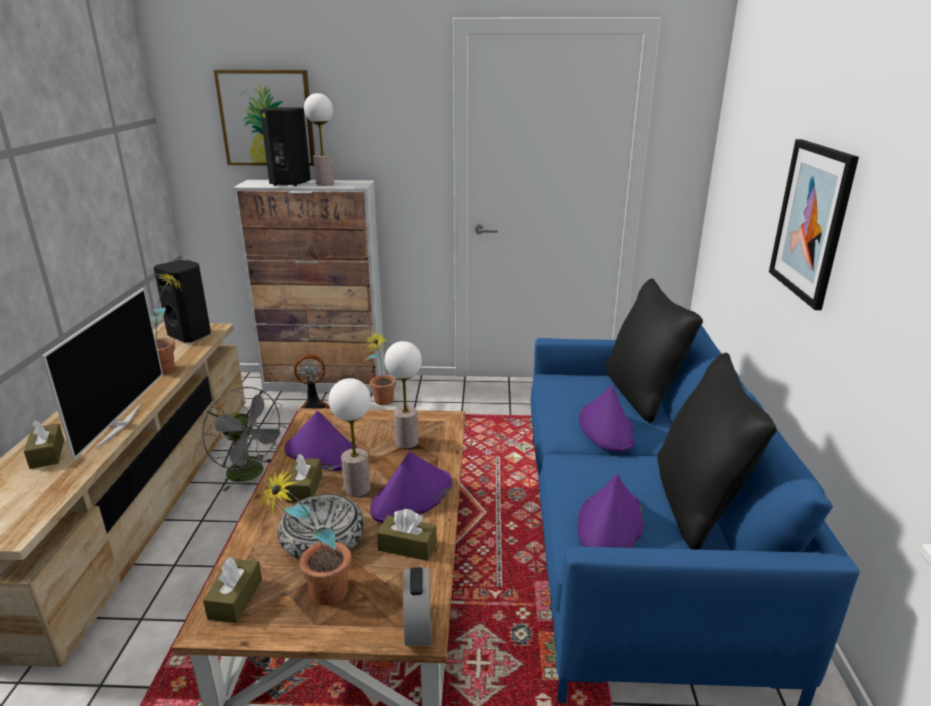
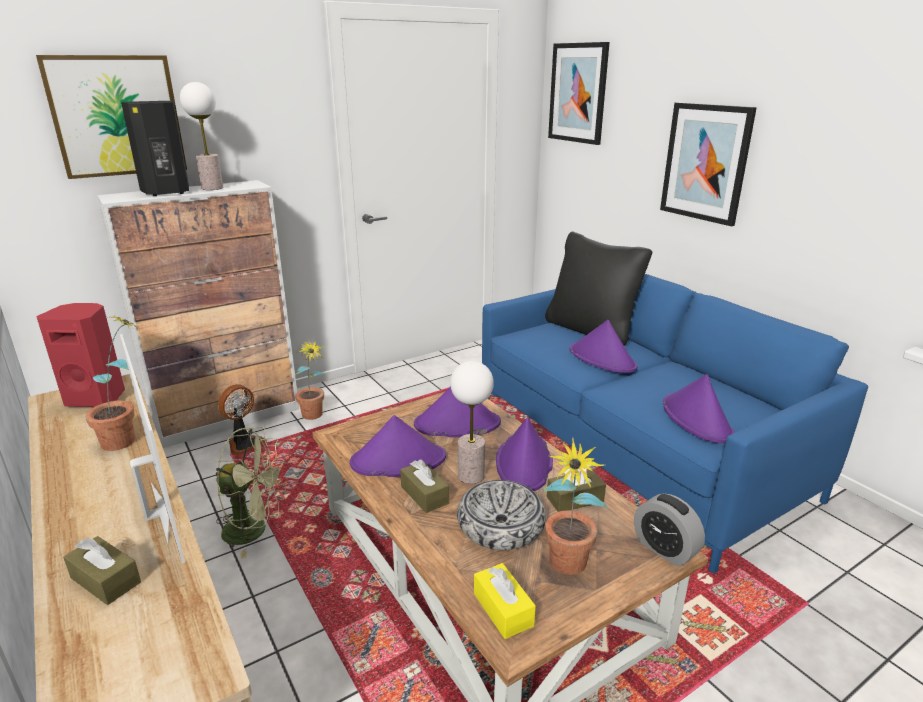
camera: 35 degrees left, 0 degrees up
black speaker [153,260,211,343] -> red speaker [36,303,125,407]
grey fan [202,387,287,491] -> green fan [216,427,286,559]
brown tissue box [203,557,262,623] -> yellow tissue box [474,563,536,639]
table lamp [385,341,422,449] -> purple hat [414,386,501,437]
black pillow [658,353,777,550] -> none
none -> picture [548,42,610,145]

